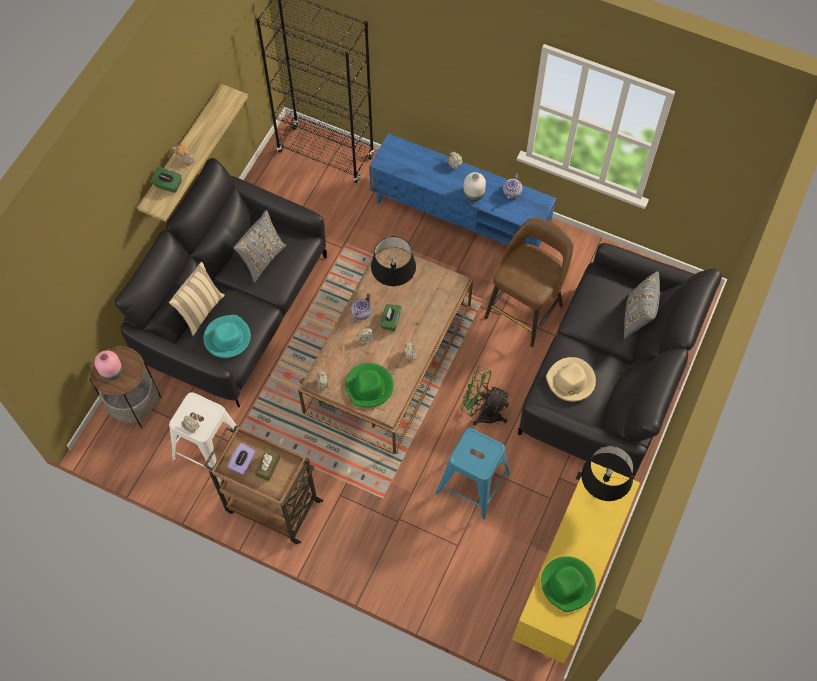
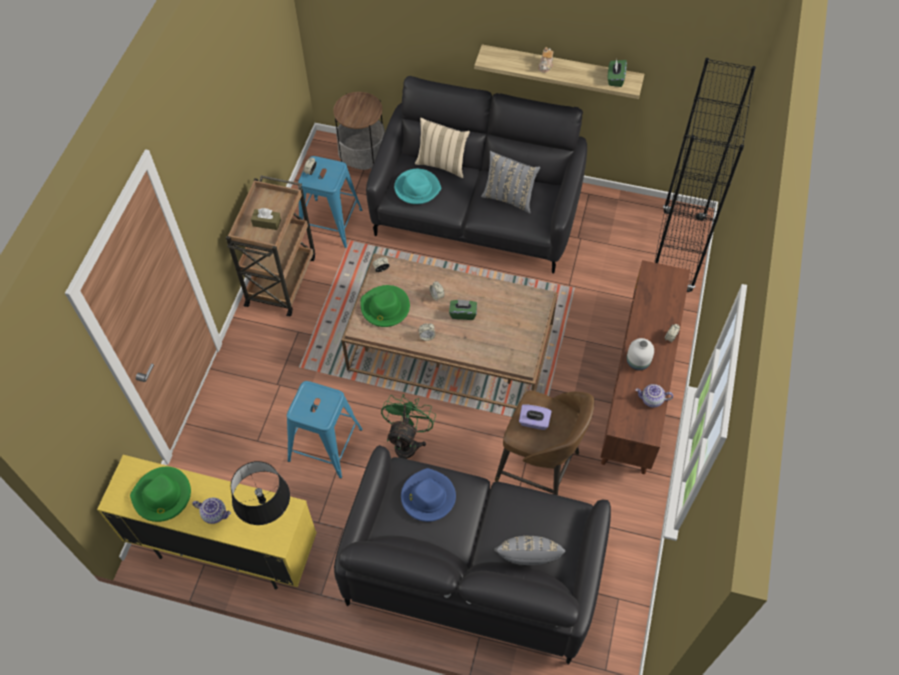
camera: 80 degrees right, 5 degrees down
pink vase [95,350,122,380] -> none
green tissue box [151,167,182,193] -> green tissue box moved to [608,59,627,87]
white stool [169,392,236,483] -> blue stool [298,156,362,248]
purple tissue box [227,443,255,475] -> purple tissue box moved to [519,404,552,430]
teapot [351,293,372,323] -> teapot moved to [192,498,231,524]
blue tv stand [369,133,556,247] -> brown tv stand [600,260,690,474]
black table lamp [371,236,416,286] -> none
beige hat [546,357,596,402] -> blue hat [401,468,456,522]

